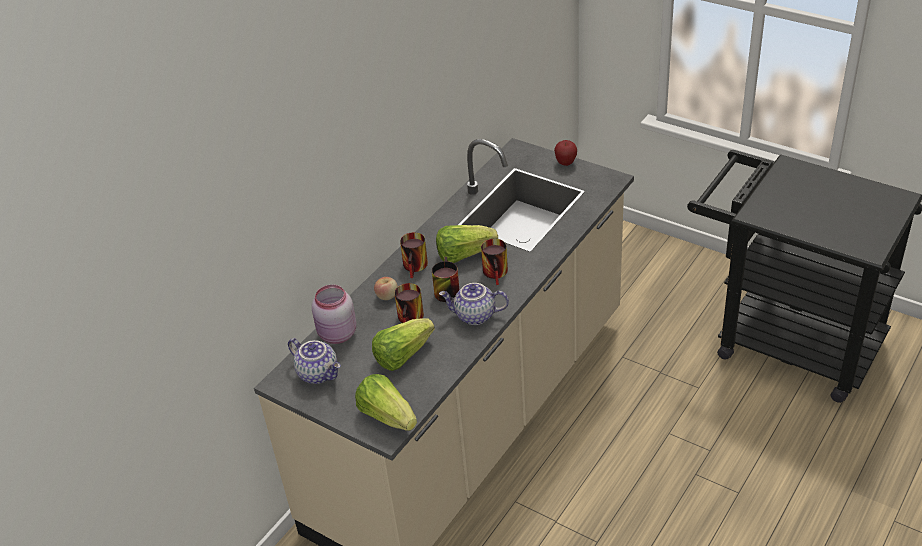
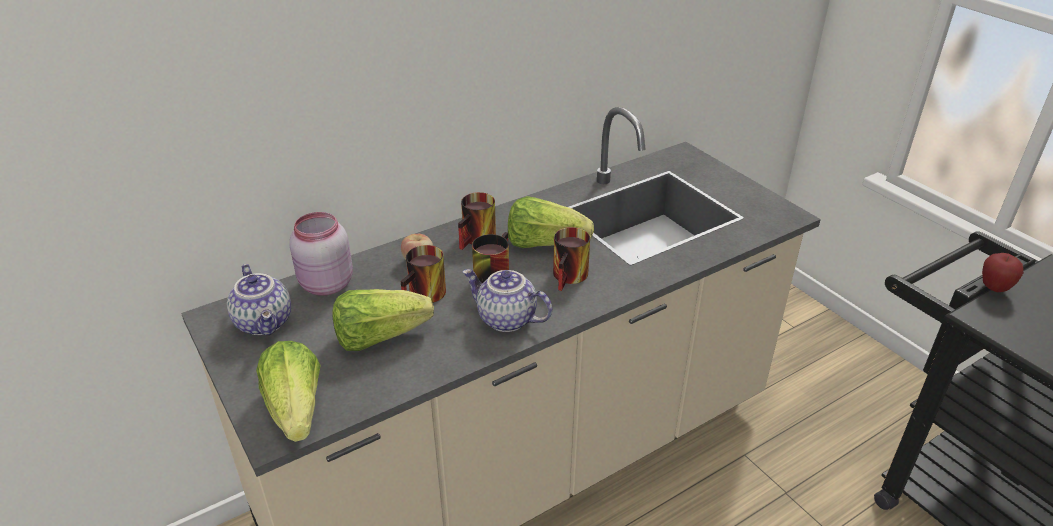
camera: 20 degrees right, 5 degrees down
apple [554,140,577,166] -> apple moved to [982,253,1024,292]

